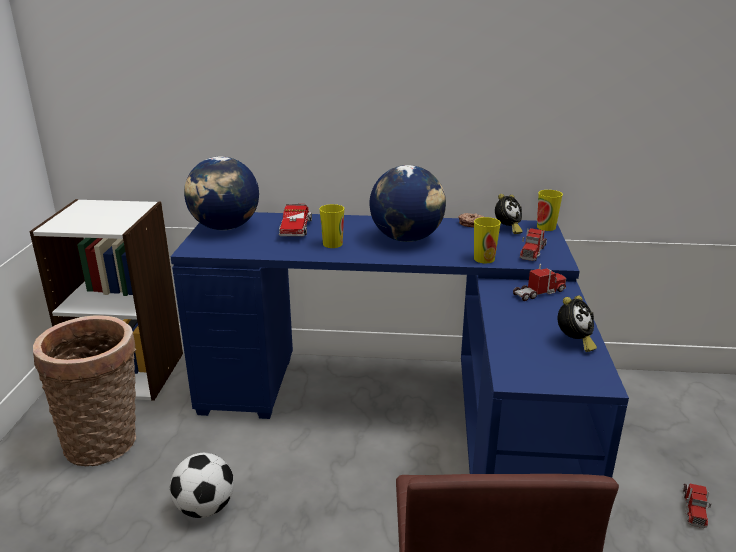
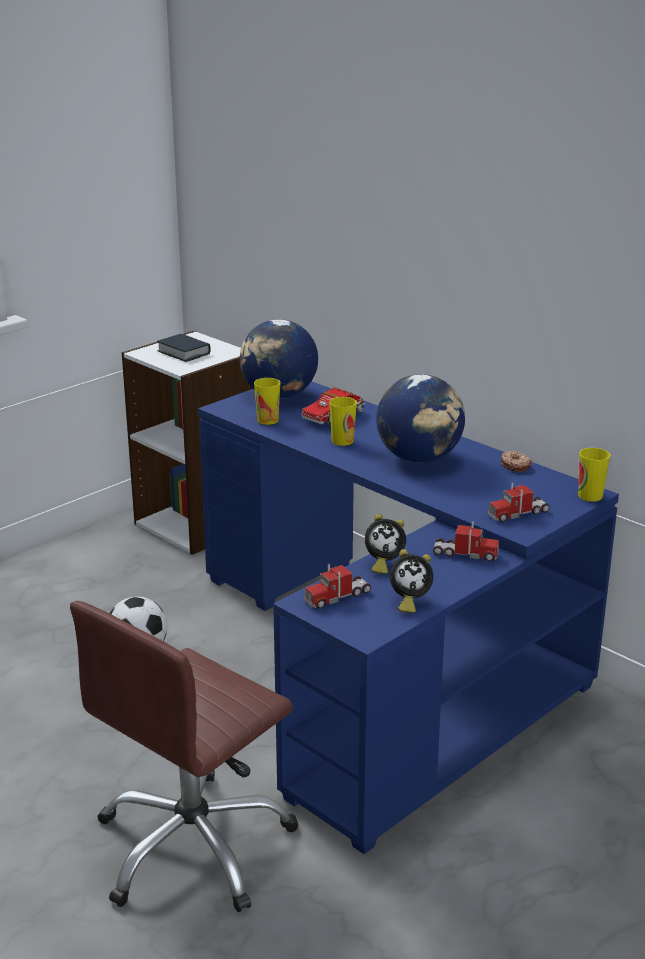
camera: 40 degrees right, 0 degrees up
basket [33,315,136,466] -> none
cup [474,217,501,263] -> cup moved to [254,378,281,425]
alarm clock [495,194,523,234] -> alarm clock moved to [365,514,406,574]
toy truck [683,483,711,528] -> toy truck moved to [304,564,371,609]
none -> book [157,334,211,362]

